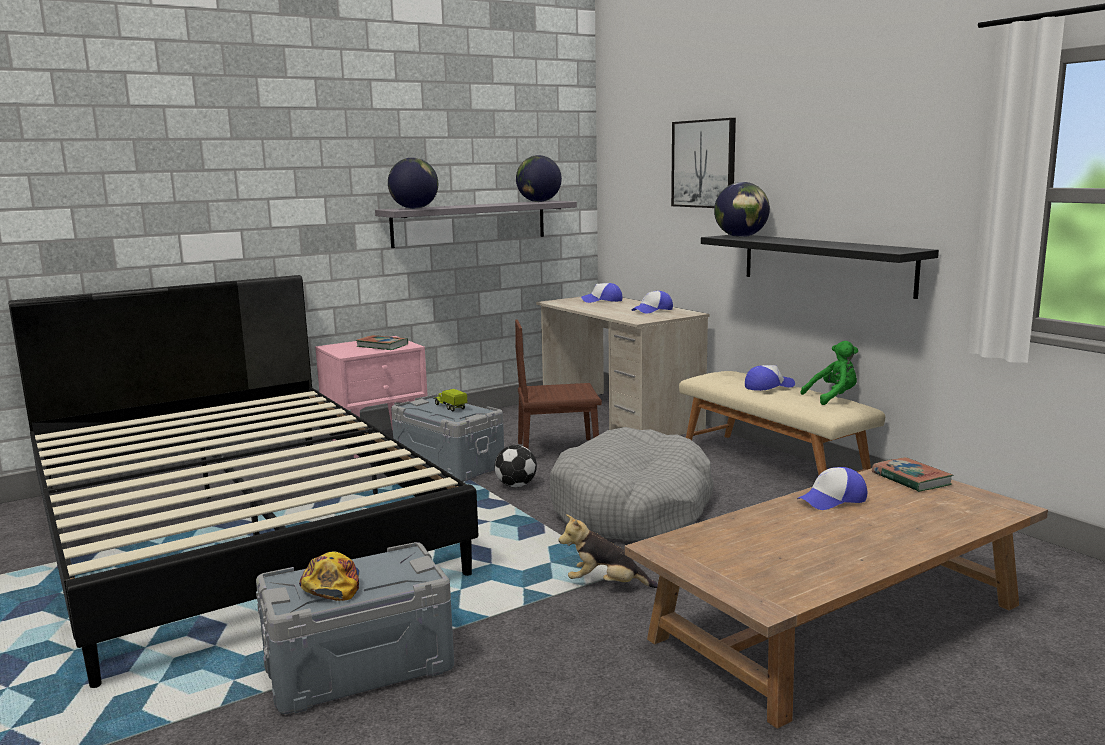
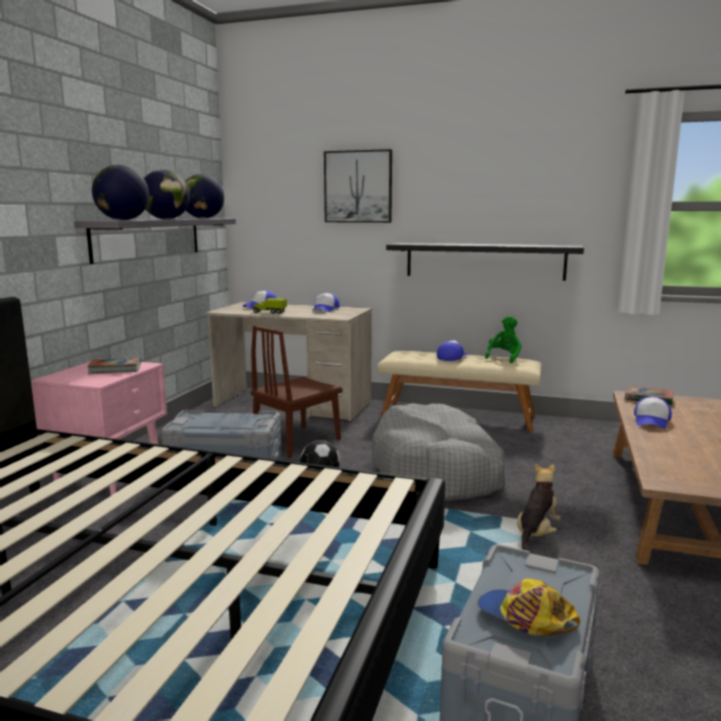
camera: 40 degrees left, 0 degrees up
toy truck [434,389,468,411] -> toy truck moved to [251,298,287,314]
plush toy [559,514,658,588] -> plush toy turned 150 degrees clockwise [517,463,560,551]
globe [714,182,770,237] -> globe moved to [144,170,190,219]

